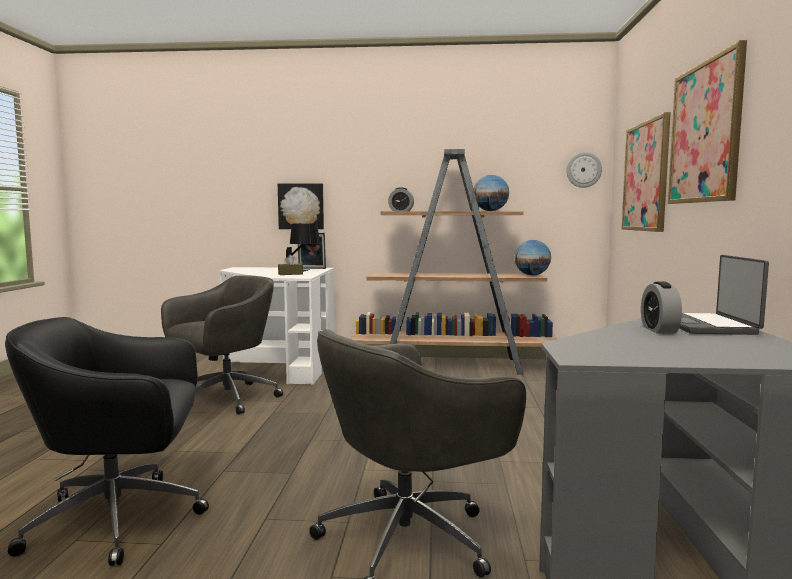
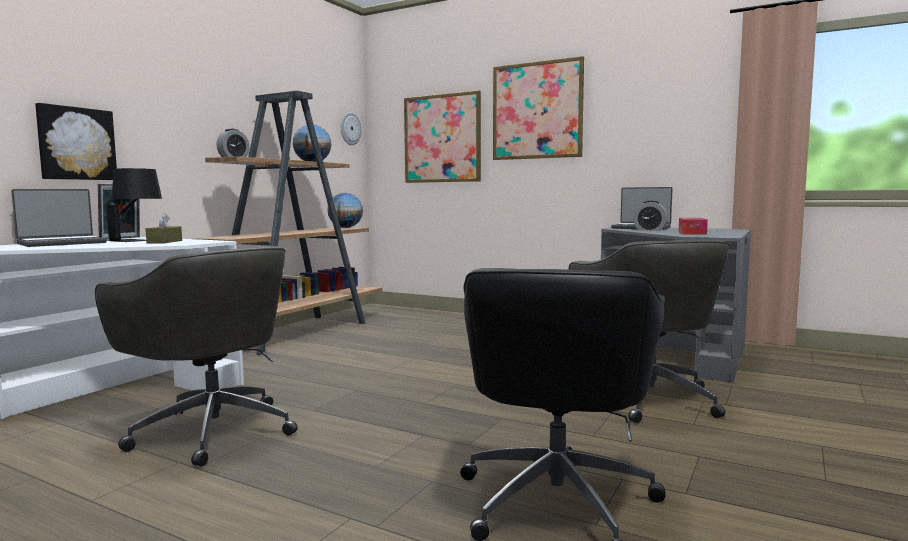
camera: 65 degrees left, 0 degrees up
grey office chair [161,275,283,415] -> grey office chair turned 150 degrees clockwise [95,246,298,467]
none -> laptop [11,189,107,247]
none -> tissue box [678,218,708,235]

